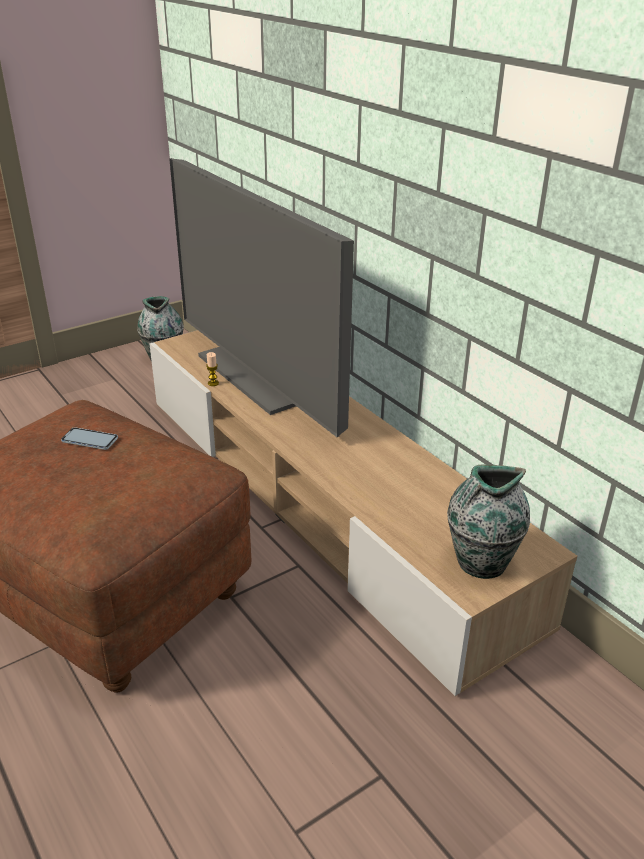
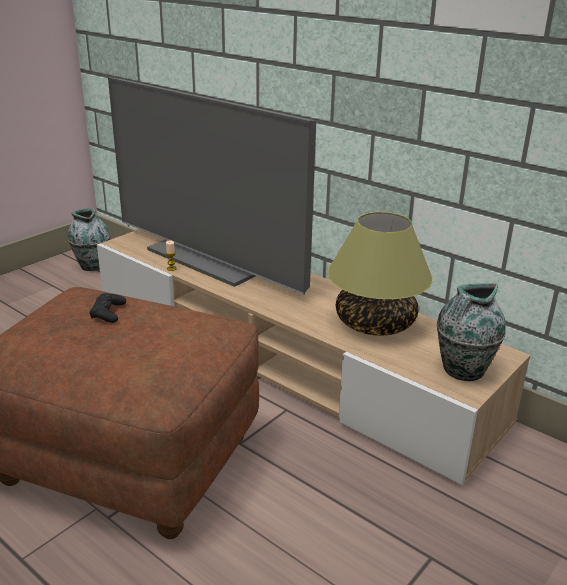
camera: 15 degrees left, 5 degrees down
phone [61,427,118,450] -> black game controller [89,293,126,323]
none -> table lamp [328,212,433,336]

